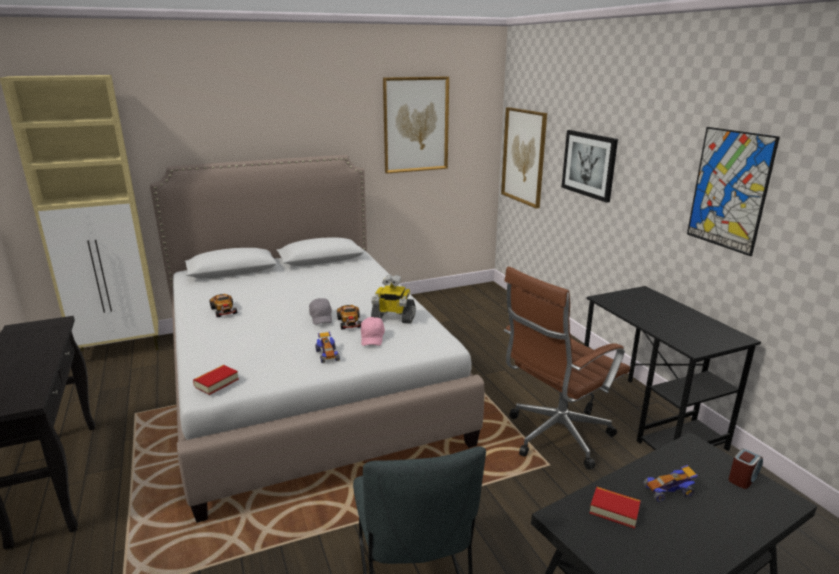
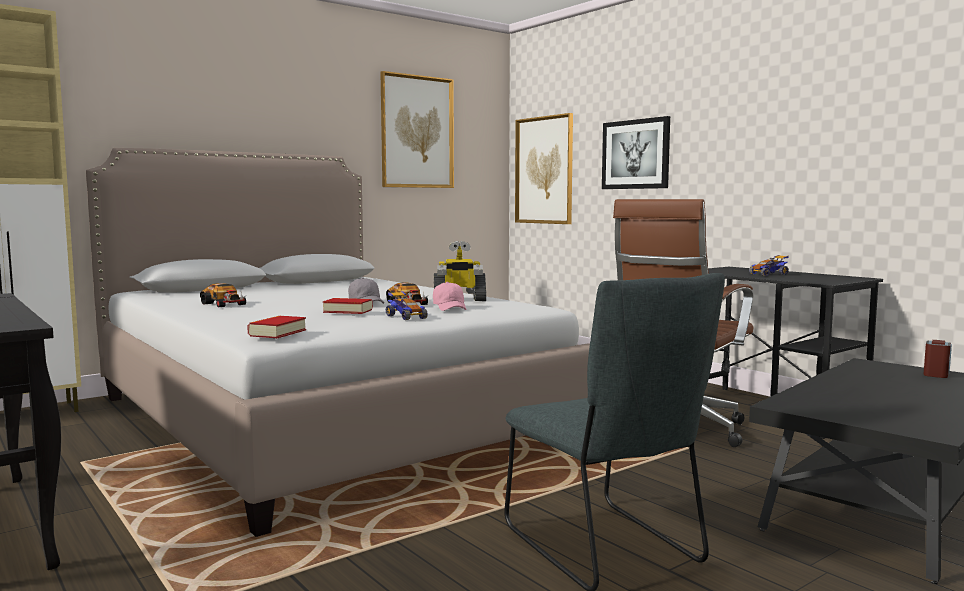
camera: 15 degrees left, 15 degrees down
book [589,487,641,529] -> book moved to [323,298,373,314]
toy car [643,465,698,502] -> toy car moved to [749,255,789,276]
picture [687,127,780,256] -> none

